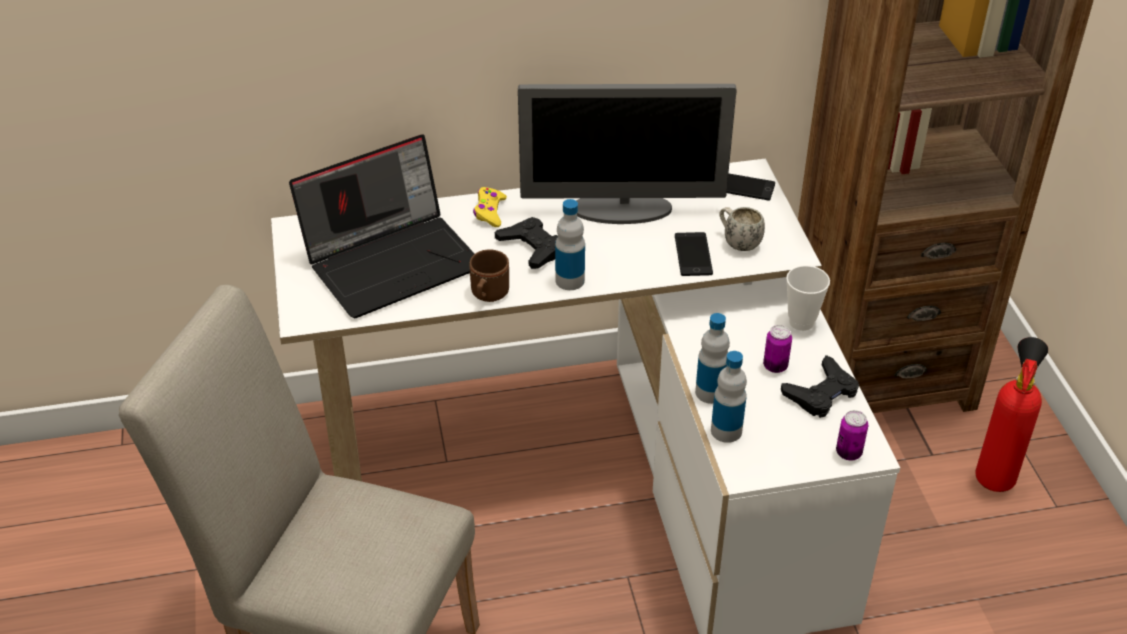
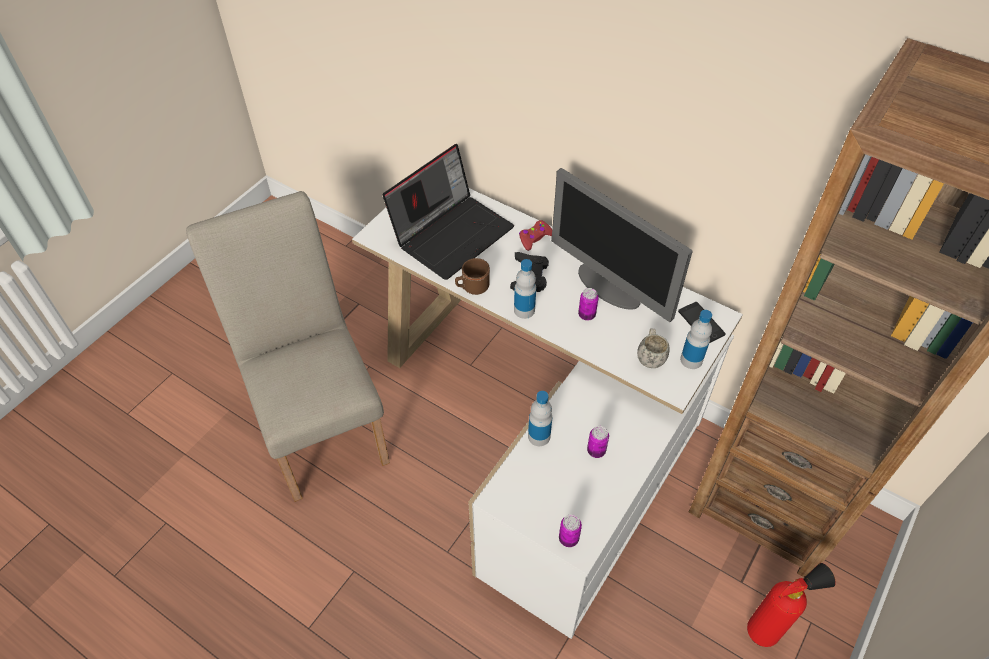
camera: 45 degrees right, 10 degrees up
laptop [289,134,475,318] -> laptop turned 60 degrees counterclockwise [382,144,514,280]
yellow game controller [473,187,507,227] -> red game controller [519,220,552,251]
phone [675,232,713,276] -> none
bottle [711,351,747,443] -> bottle moved to [680,310,712,369]
black game controller [781,355,859,418] -> none
cup [786,265,830,331] -> none
none -> can [578,288,599,321]

